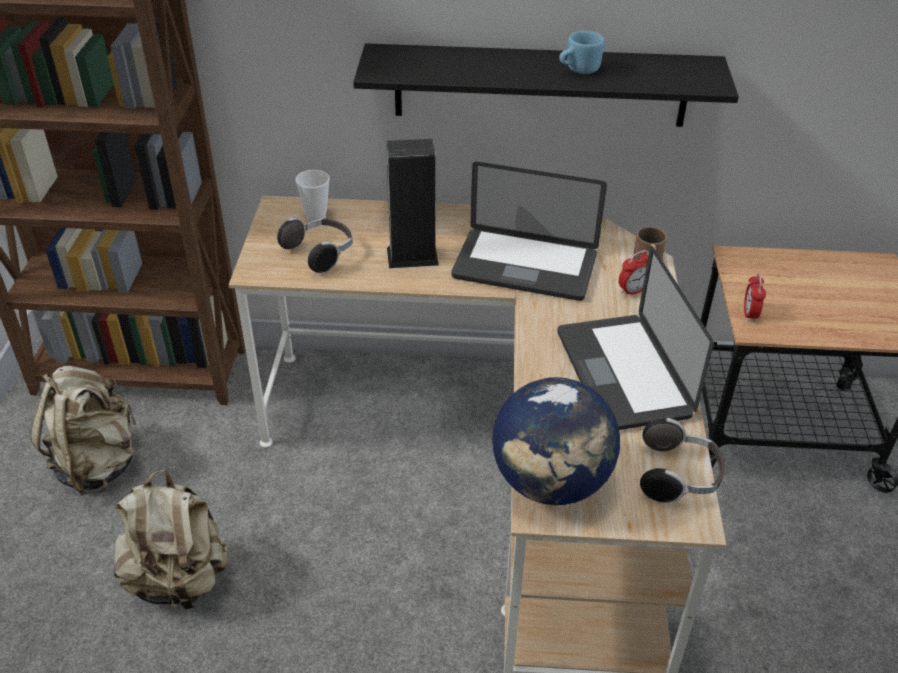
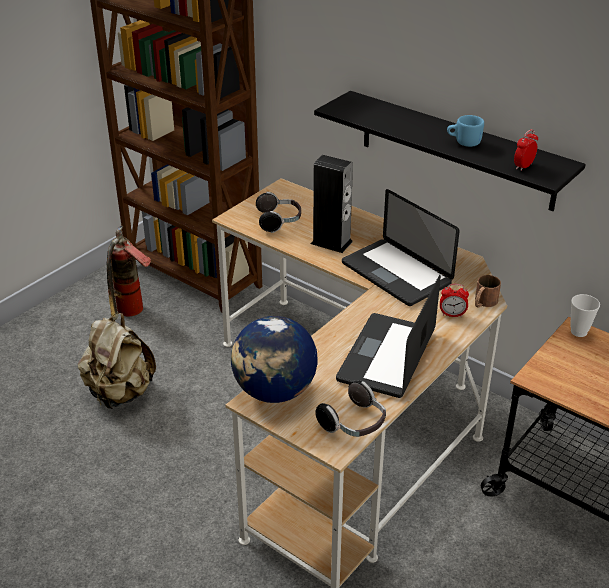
camera: 35 degrees right, 5 degrees down
beige backpack [30,366,137,496] -> fire extinguisher [107,226,151,320]
cup [295,170,330,222] -> cup moved to [570,294,600,337]
alarm clock [744,273,766,322] -> alarm clock moved to [514,129,538,171]

